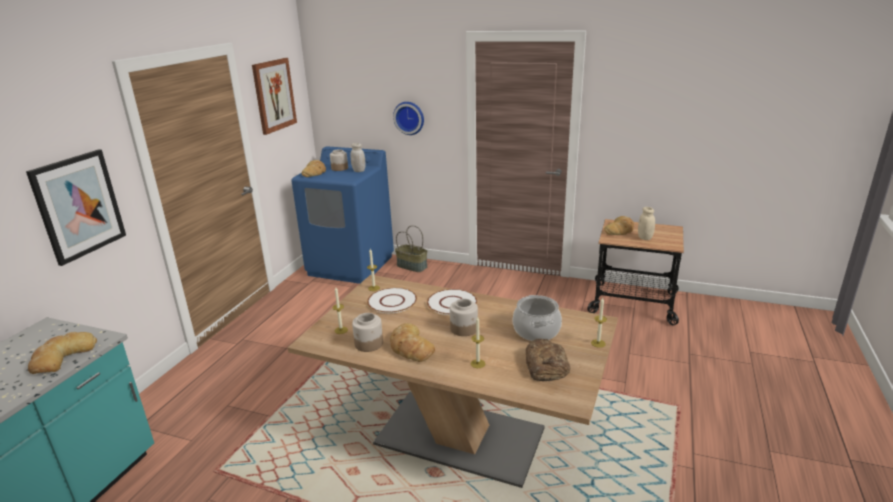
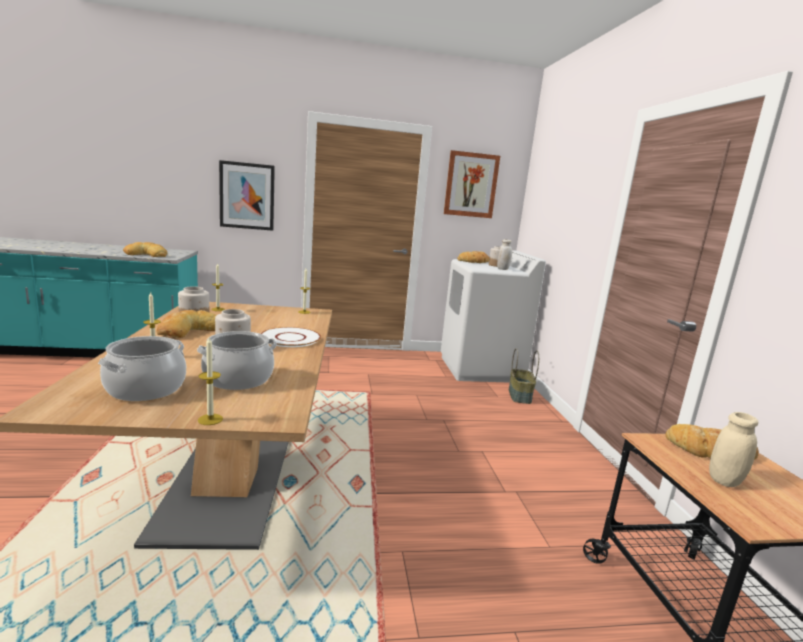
camera: 60 degrees right, 10 degrees down
blue washing machine [291,146,394,284] -> white washing machine [441,250,546,383]
white plate [367,288,417,313] -> none
wall clock [393,102,424,135] -> none
bread [526,339,570,381] -> cooking pot [98,336,186,401]

